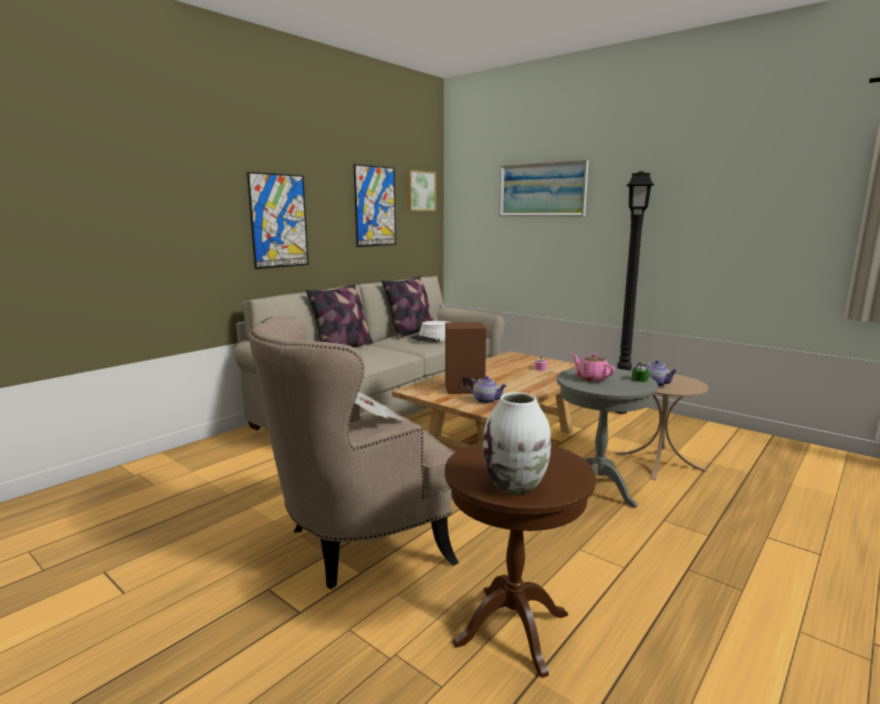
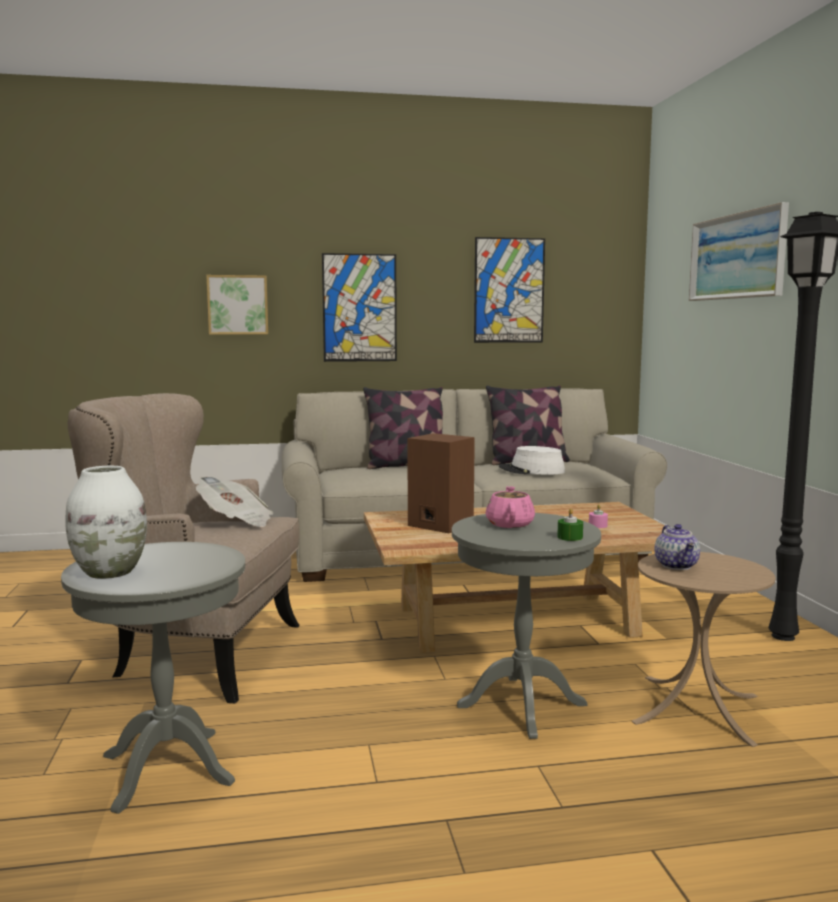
camera: 40 degrees right, 5 degrees down
picture [407,170,436,211] -> picture moved to [206,275,268,335]
brown side table [445,442,596,678] -> grey side table [61,542,245,814]
teapot [466,376,507,404] -> none

